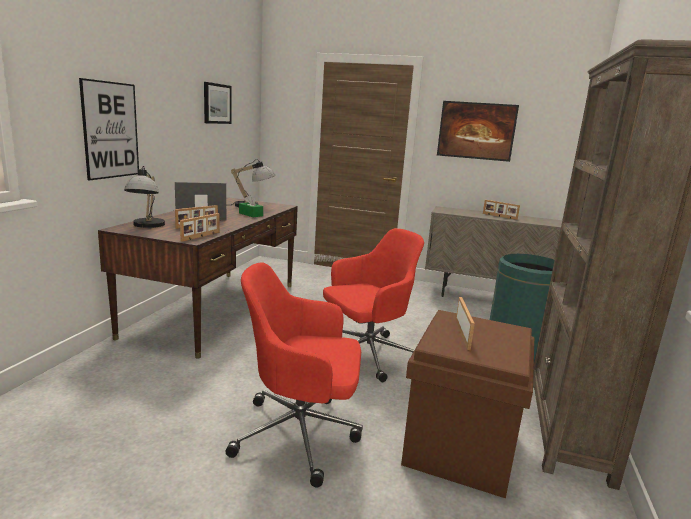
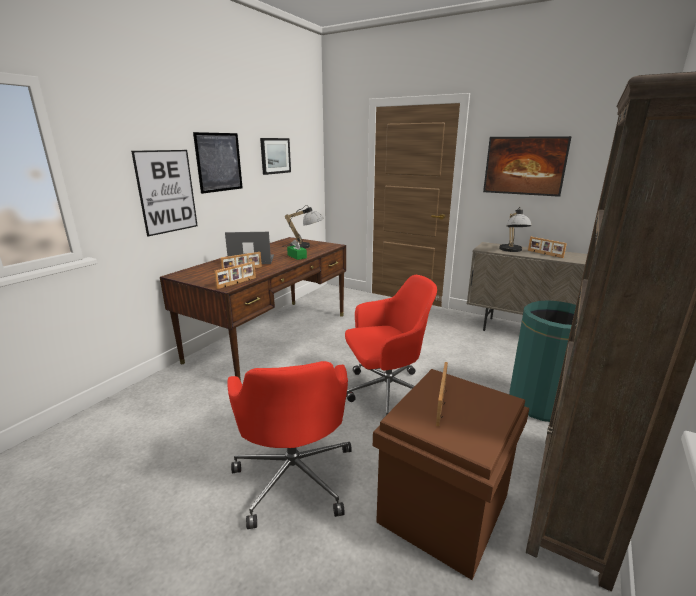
camera: 15 degrees right, 5 degrees up
table lamp [124,166,165,228] -> table lamp moved to [499,207,532,252]
red office chair [226,262,363,487] -> red office chair turned 120 degrees counterclockwise [227,361,352,529]
none -> picture [193,132,243,194]

